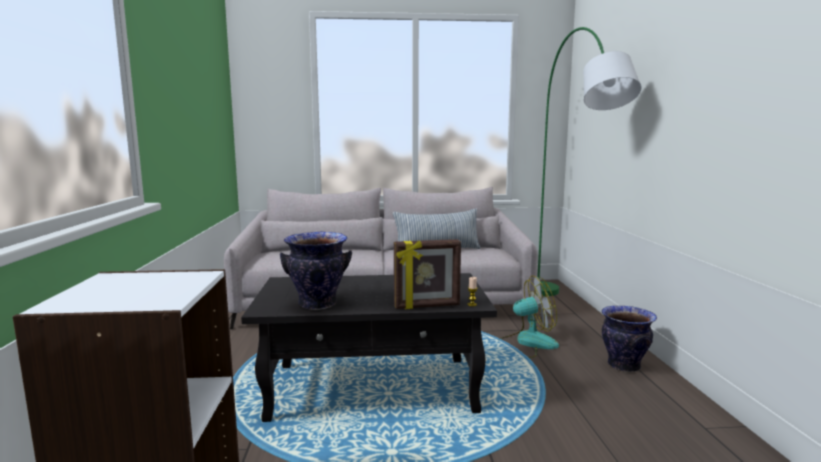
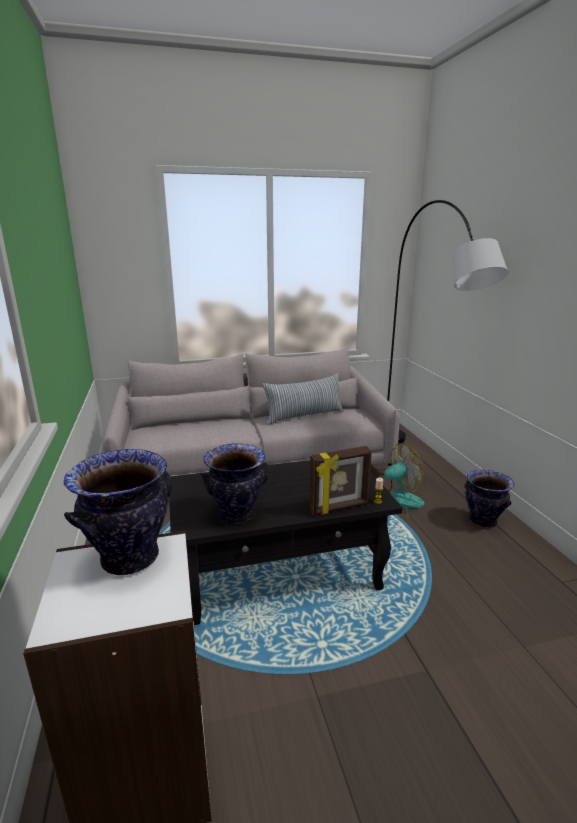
camera: 10 degrees left, 10 degrees up
green floor lamp [536,27,642,296] -> grey floor lamp [387,200,508,444]
none -> vase [64,449,172,575]

